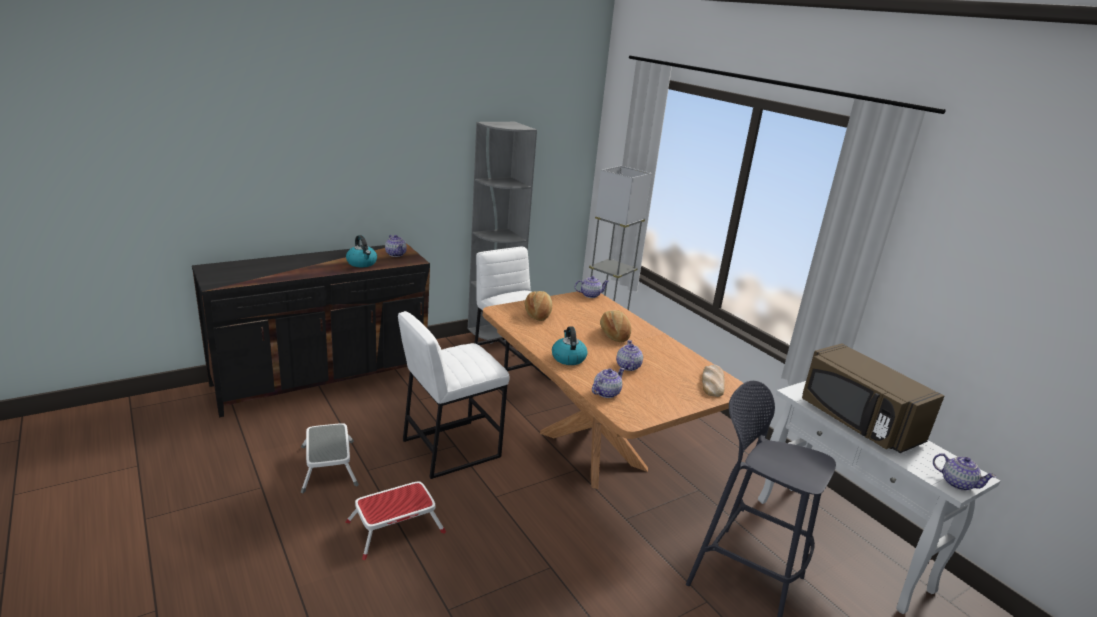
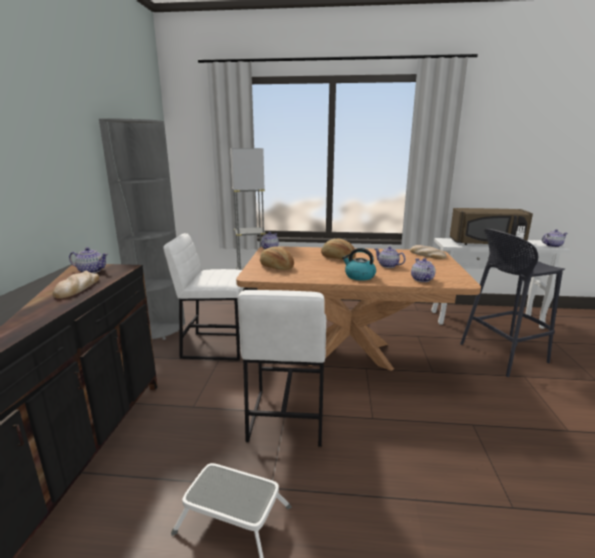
camera: 50 degrees left, 5 degrees down
red step ladder [345,481,446,560] -> none
kettle [346,235,377,267] -> bread [53,271,99,299]

